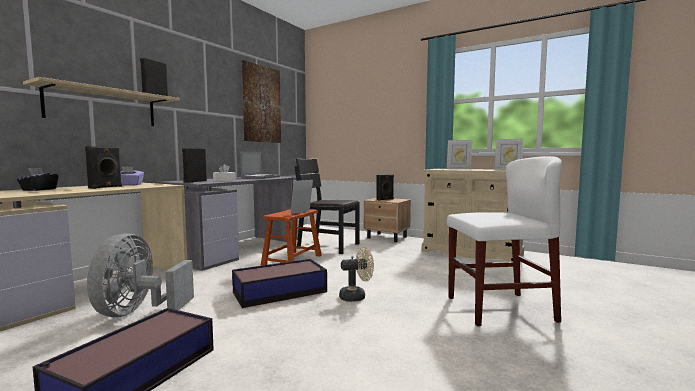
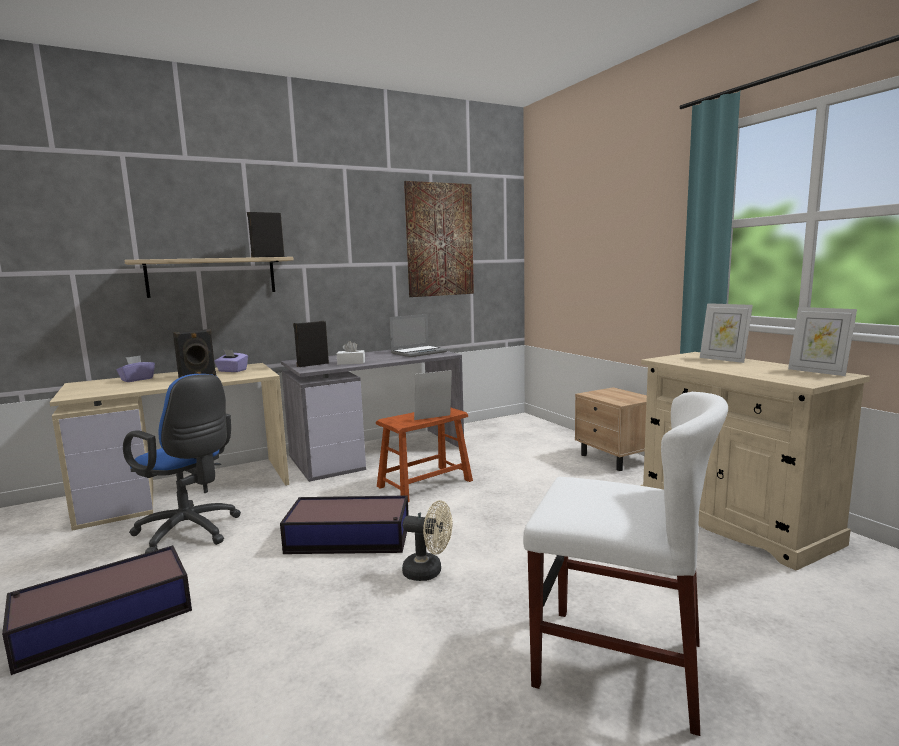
camera: 30 degrees right, 5 degrees up
black tissue box [17,168,59,191] -> purple tissue box [116,356,155,382]
grey fan [87,233,194,317] -> blue office chair [123,374,241,553]
black chair [295,159,360,254] -> none
black speaker [376,174,394,200] -> none

